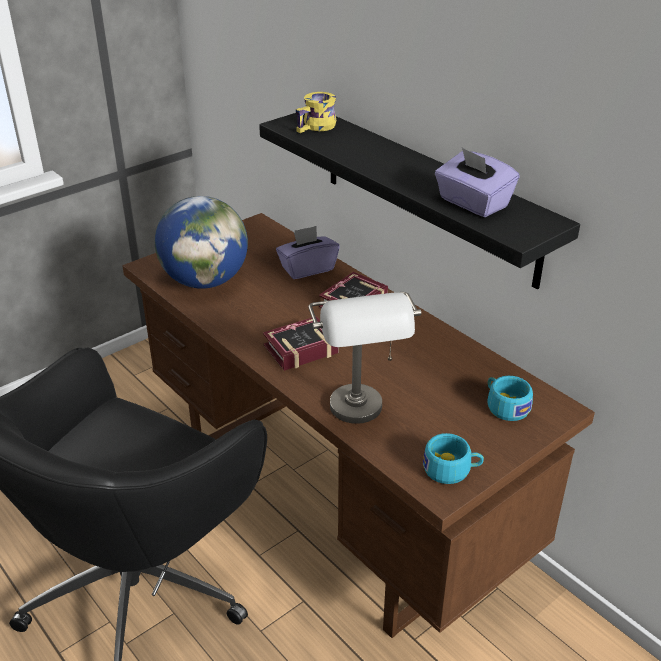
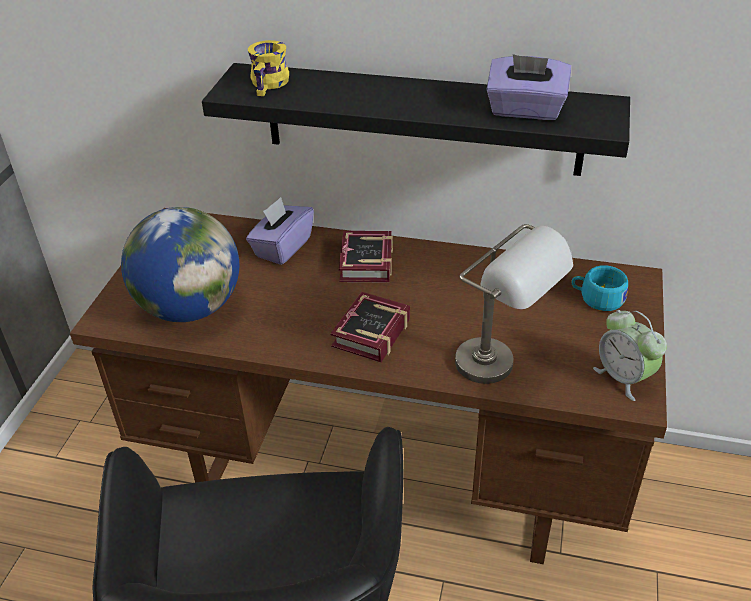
camera: 35 degrees left, 5 degrees up
turquoise cup [423,433,484,484] -> alarm clock [593,310,667,401]

